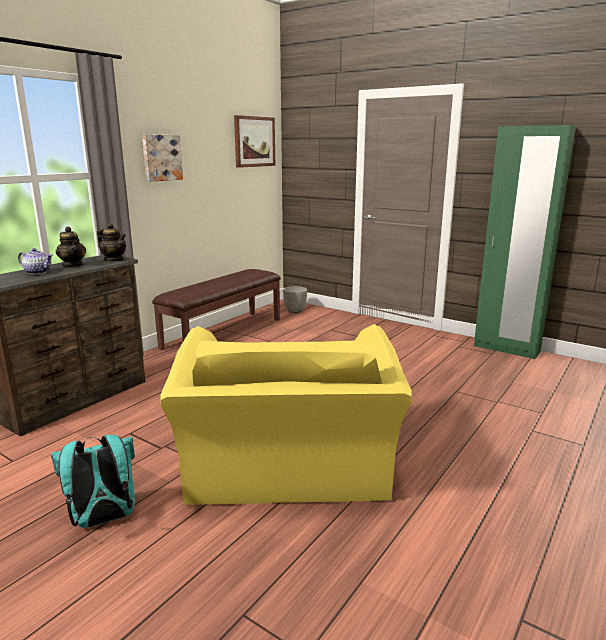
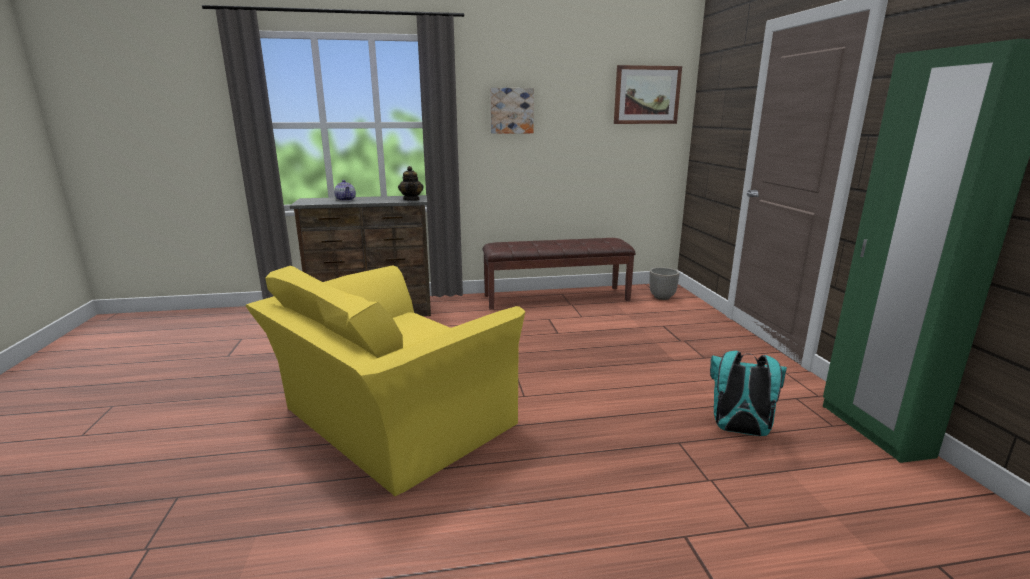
camera: 45 degrees right, 0 degrees up
turquoise backpack [51,435,135,528] -> turquoise backpack moved to [710,351,787,436]
teapot [56,227,86,267] -> none

